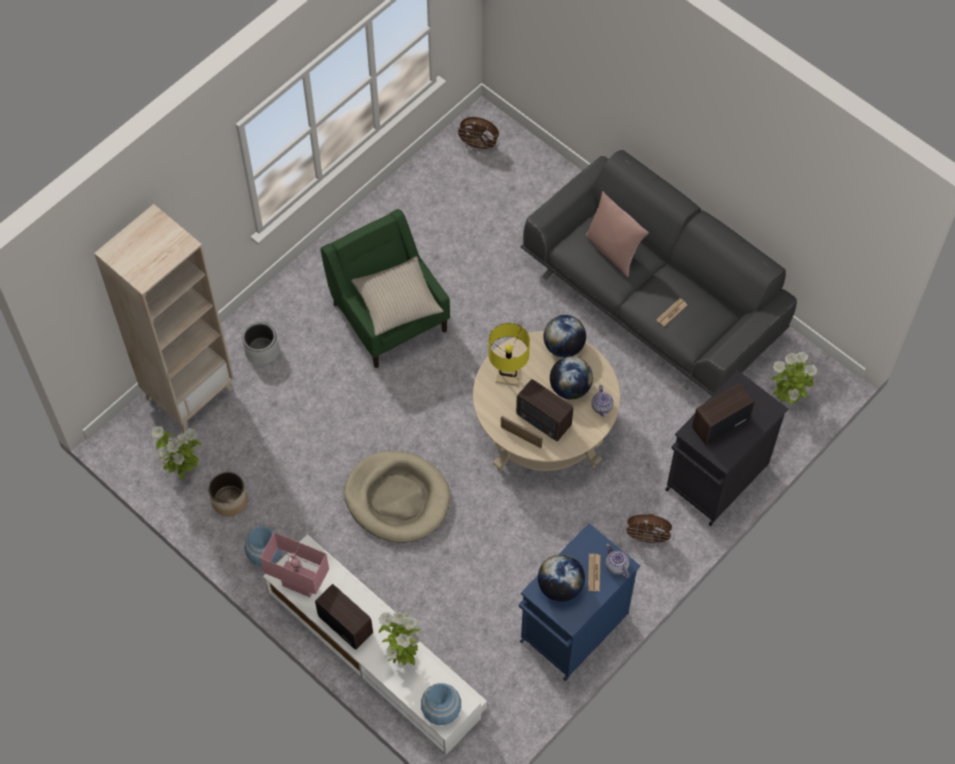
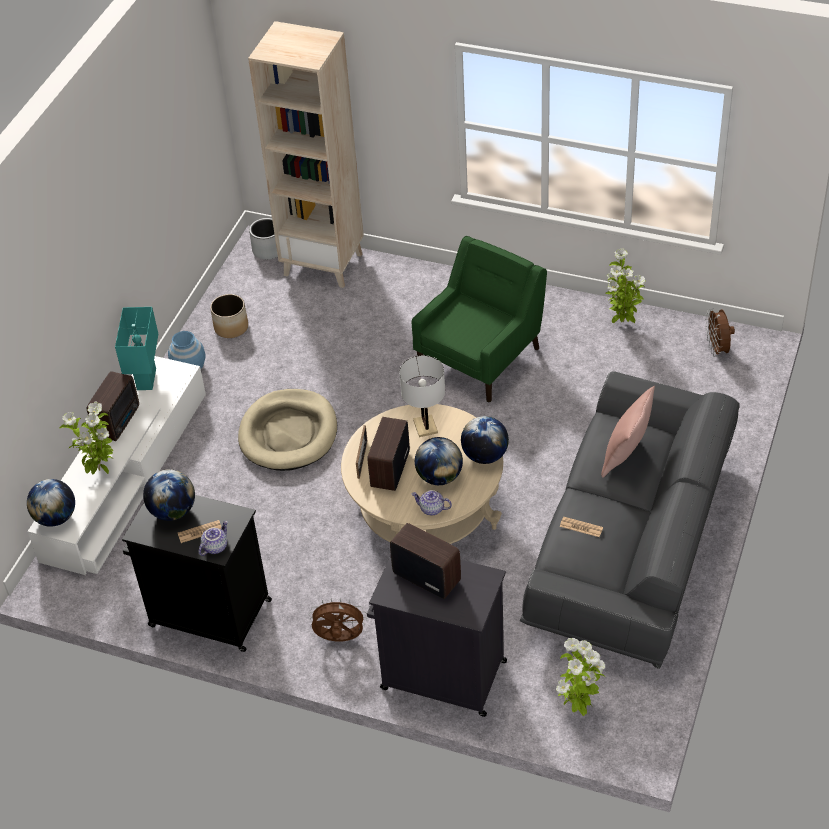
camera: 70 degrees right, 15 degrees down
potted plant [151,426,201,479] -> potted plant moved to [605,249,646,323]
grey planter [242,322,279,365] -> grey planter moved to [249,218,278,260]
pink table lamp [260,532,329,597] -> turquoise table lamp [115,307,158,390]
beige pillow [351,256,444,336] -> none
blue vase [421,683,461,725] -> globe [27,479,75,527]
yellow table lamp [488,323,530,386] -> white table lamp [399,355,445,437]
blue cabinet [519,523,640,681] -> black cabinet [122,495,272,652]
teapot [591,385,614,417] -> teapot turned 45 degrees clockwise [412,490,452,516]
brown fan [623,514,674,546] -> brown fan turned 105 degrees clockwise [309,598,367,642]

